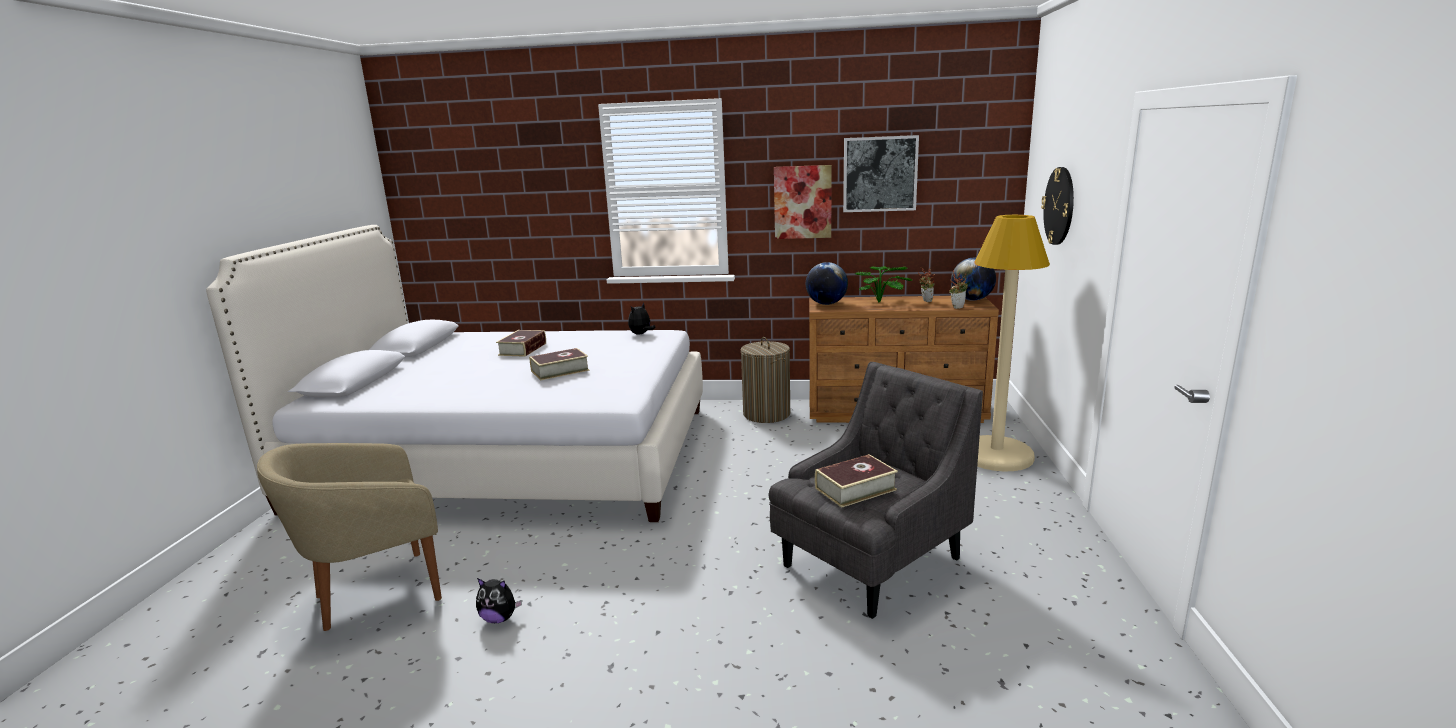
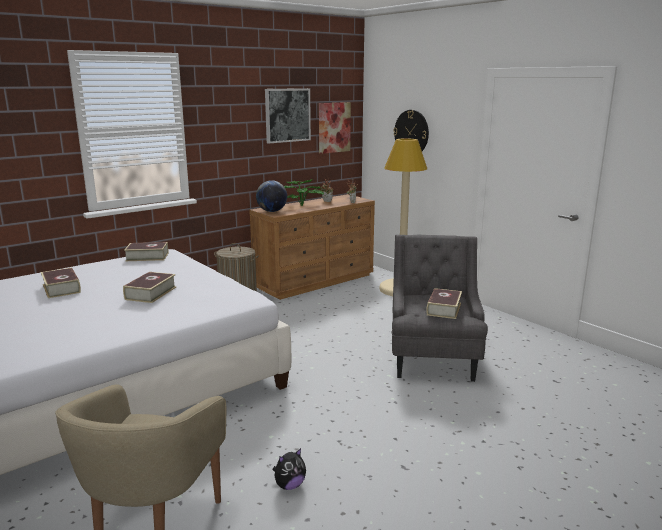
camera: 45 degrees left, 0 degrees up
plush toy [628,303,656,334] -> book [124,242,169,261]
picture [774,165,832,239] -> picture moved to [319,102,351,154]
globe [951,258,996,301] -> none

